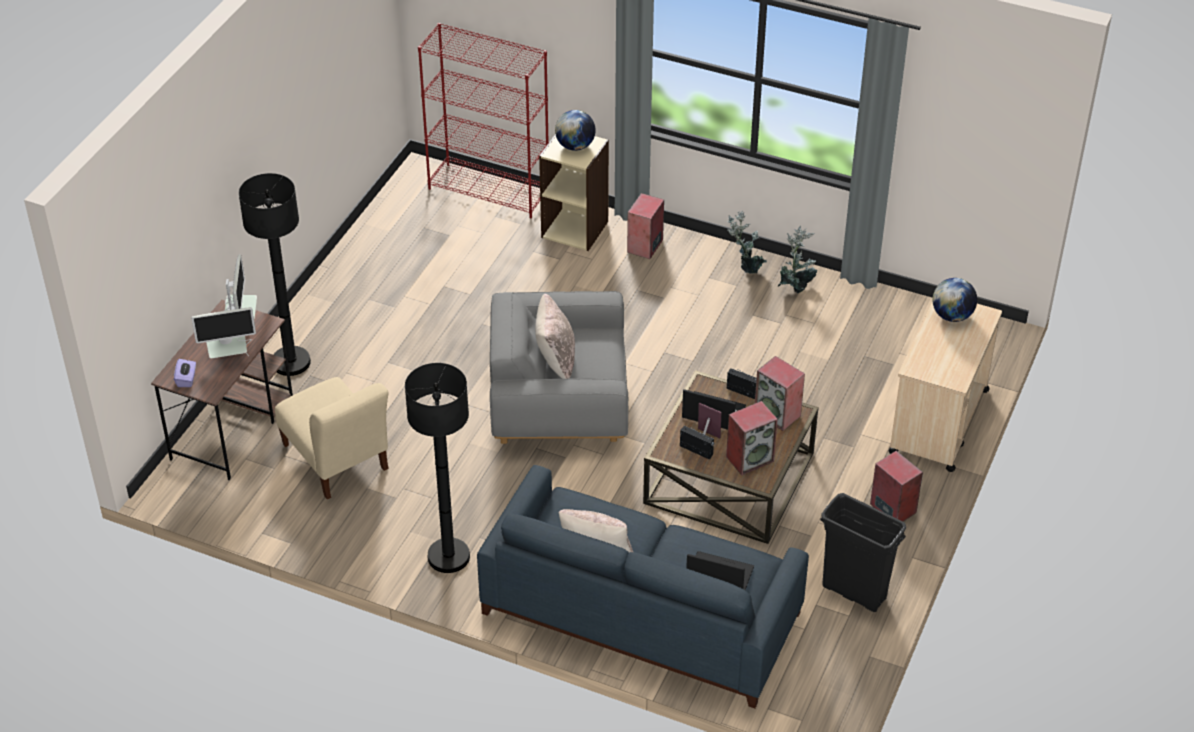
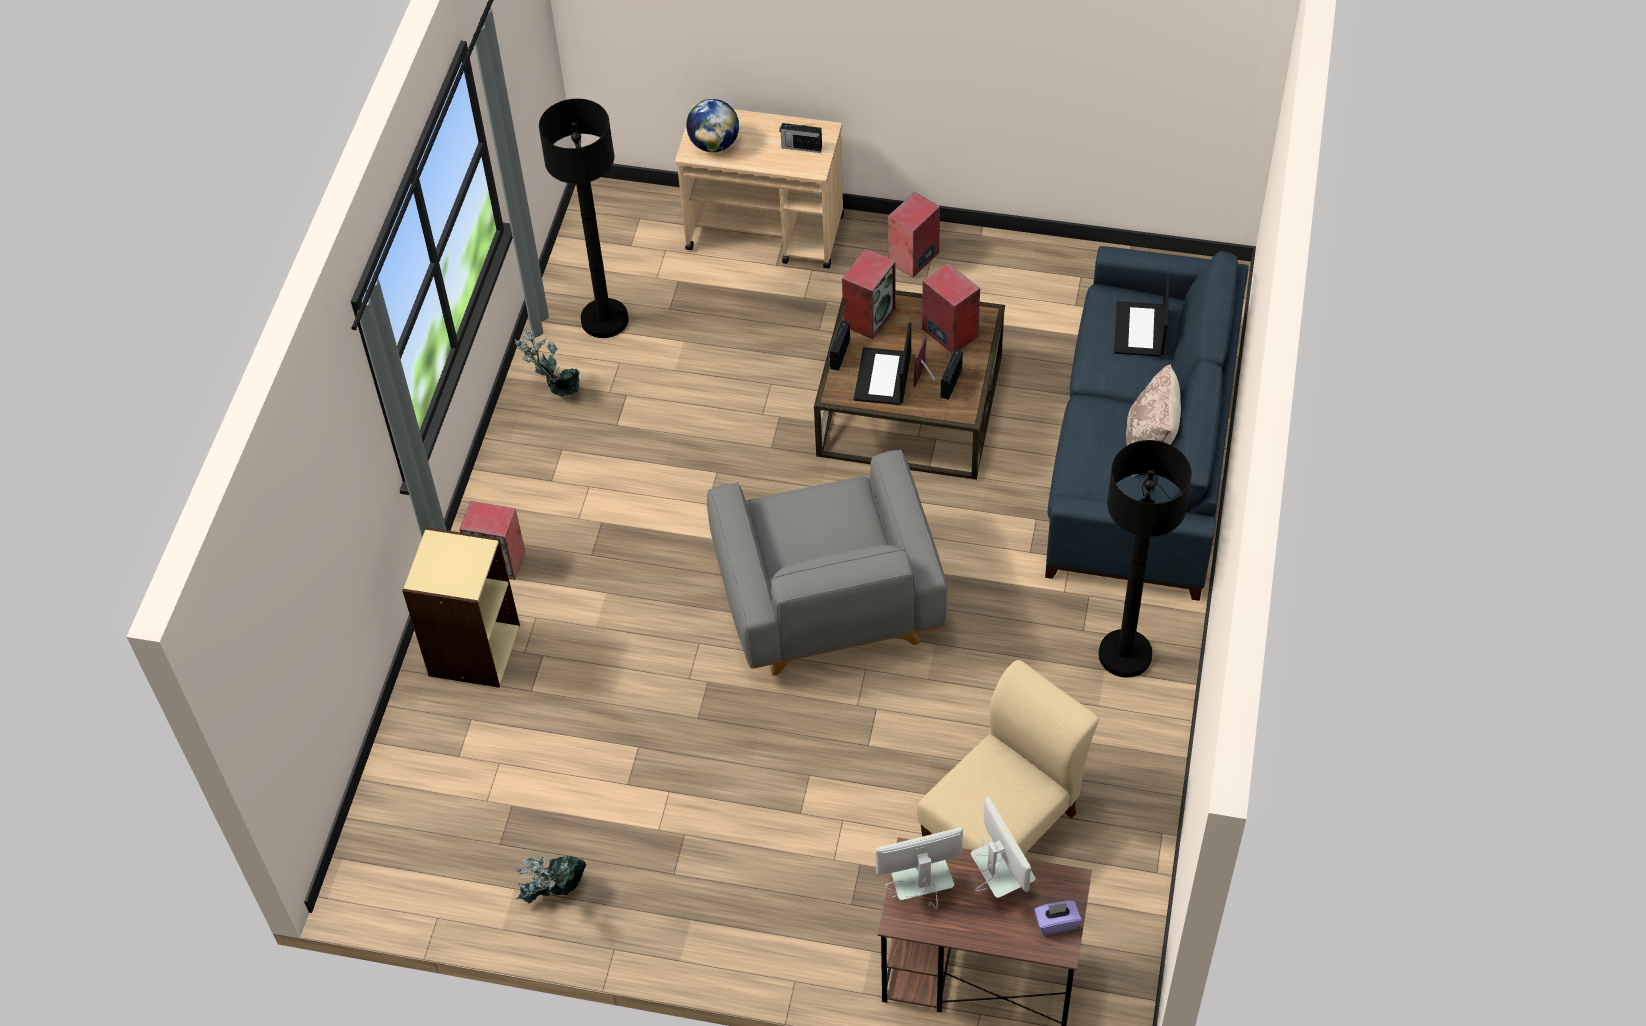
camera: 100 degrees left, 10 degrees up
black floor lamp [239,173,311,376] -> black floor lamp moved to [539,99,629,338]
red bookcase [418,23,549,218] -> none
beige pillow [535,294,575,379] -> none
globe [555,110,596,151] -> none
potted plant [727,211,767,274] -> potted plant moved to [514,853,586,904]
black trash can [820,493,906,612] -> none
none -> radio [779,123,822,153]

